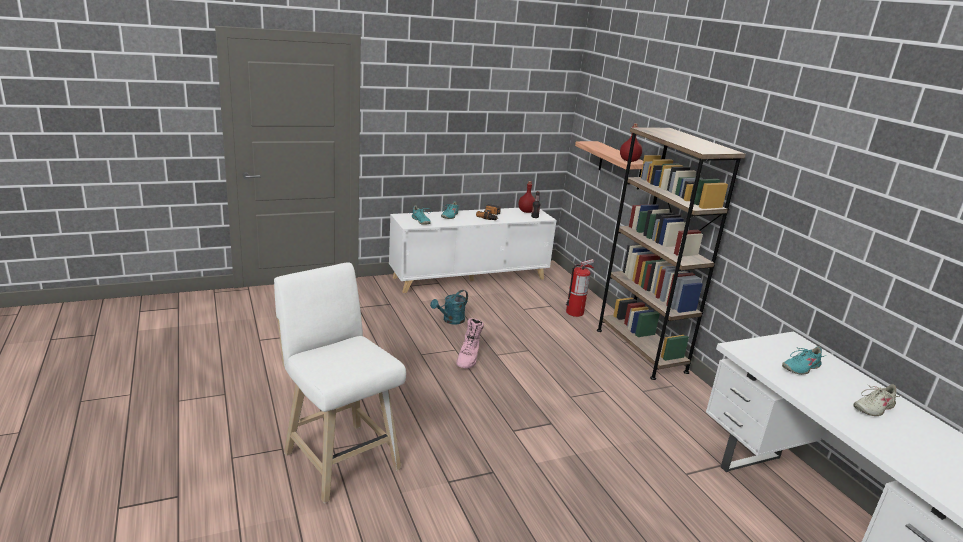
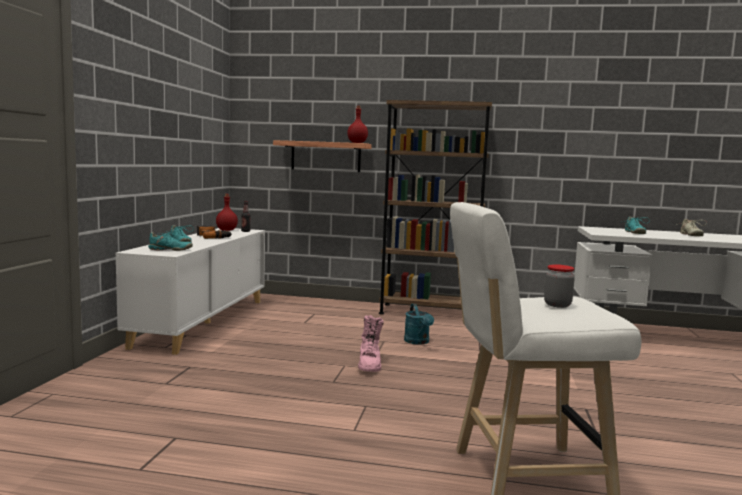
camera: 55 degrees left, 15 degrees down
turquoise watering can [430,290,468,325] -> turquoise watering can moved to [404,303,434,345]
pink boot [456,318,484,368] -> pink boot turned 45 degrees clockwise [358,315,384,372]
fire extinguisher [566,259,594,317] -> none
none -> jar [544,265,575,308]

